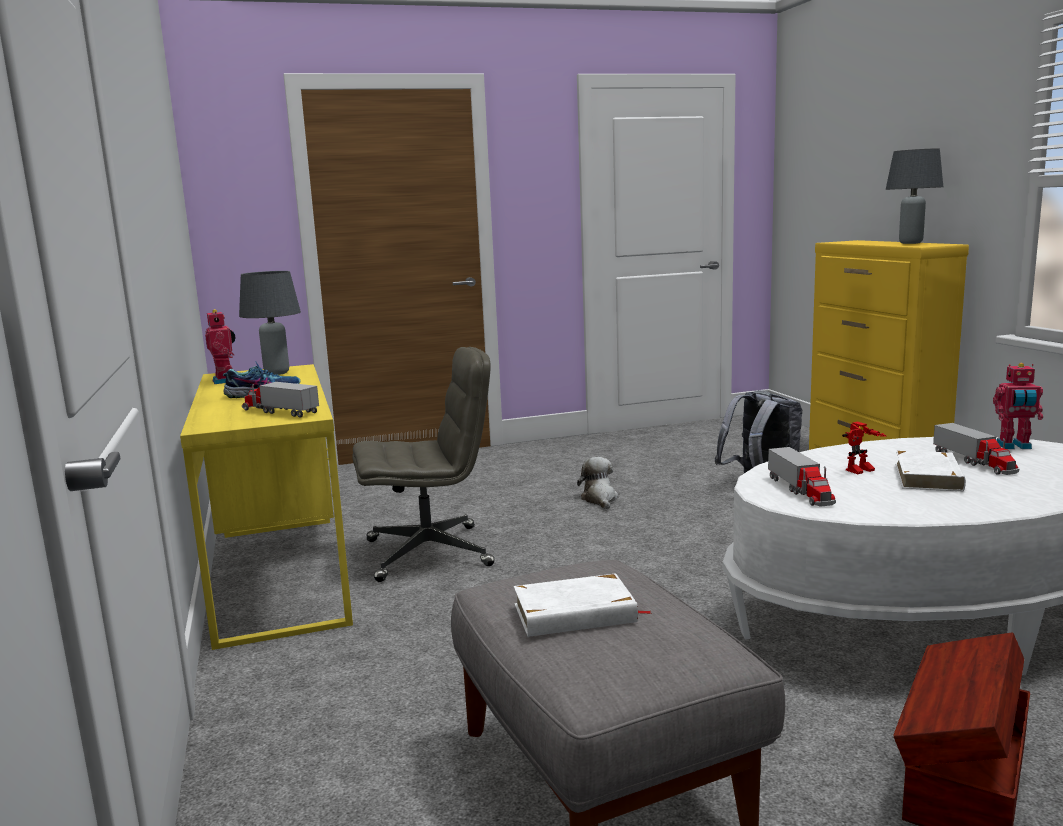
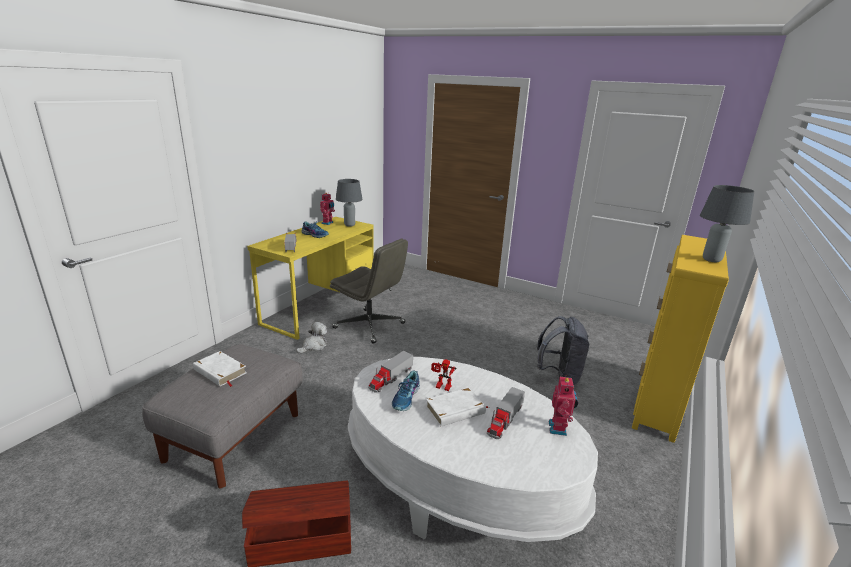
camera: 45 degrees right, 10 degrees up
plush toy [577,457,619,509] -> plush toy moved to [296,322,327,353]
toy robot [993,363,1043,449] -> toy robot turned 135 degrees counterclockwise [549,375,578,436]
none -> shoe [392,371,420,411]

